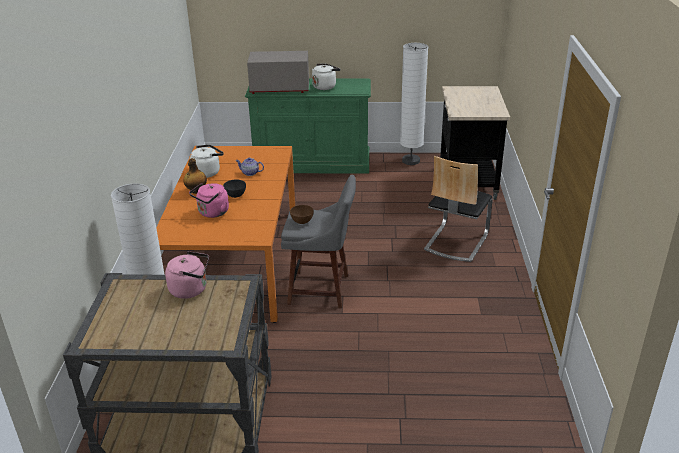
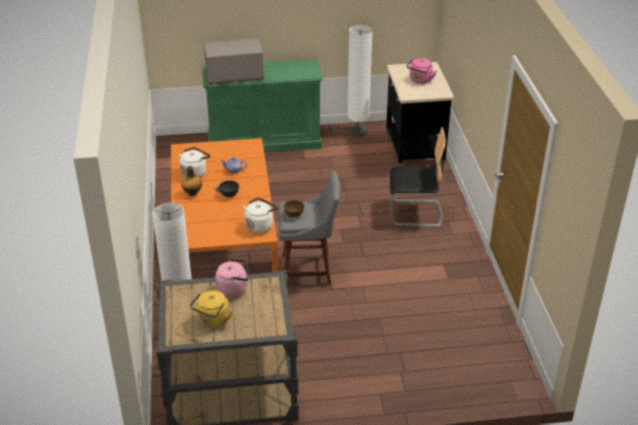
camera: 10 degrees left, 5 degrees up
pink kettle [189,183,229,218] -> pink kettle moved to [407,58,437,84]
white kettle [312,63,340,90] -> white kettle moved to [243,198,278,233]
chair [424,156,492,262] -> chair turned 105 degrees counterclockwise [390,127,446,227]
none -> yellow kettle [190,290,233,328]

